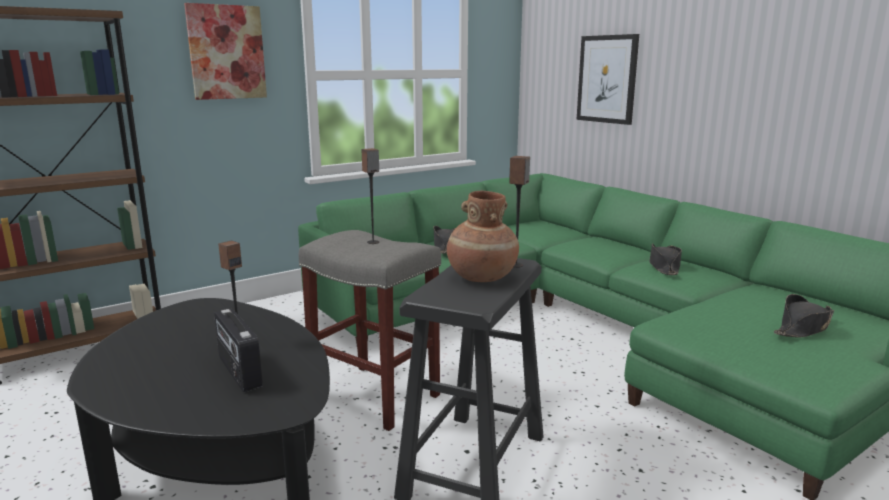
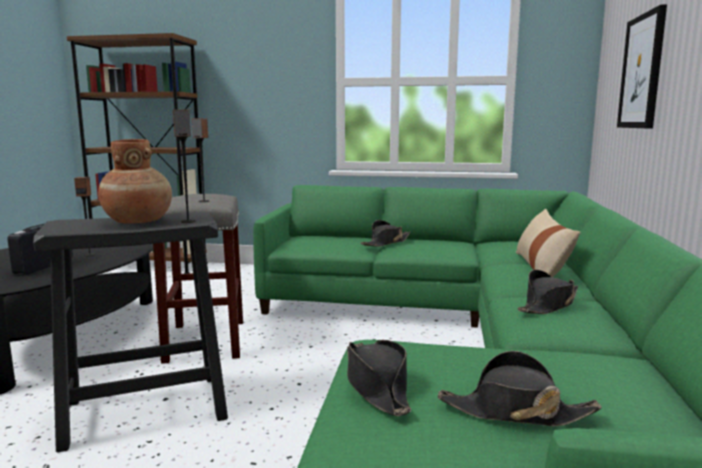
camera: 45 degrees right, 5 degrees down
picture [184,3,267,100] -> none
none -> black hat [347,340,411,416]
none -> beige pillow [516,209,580,277]

